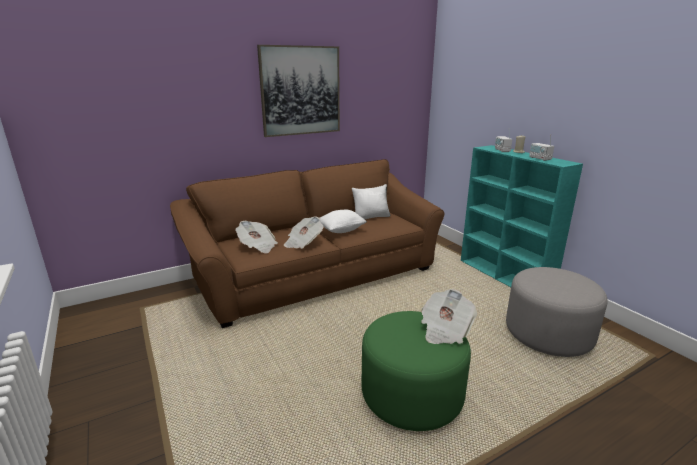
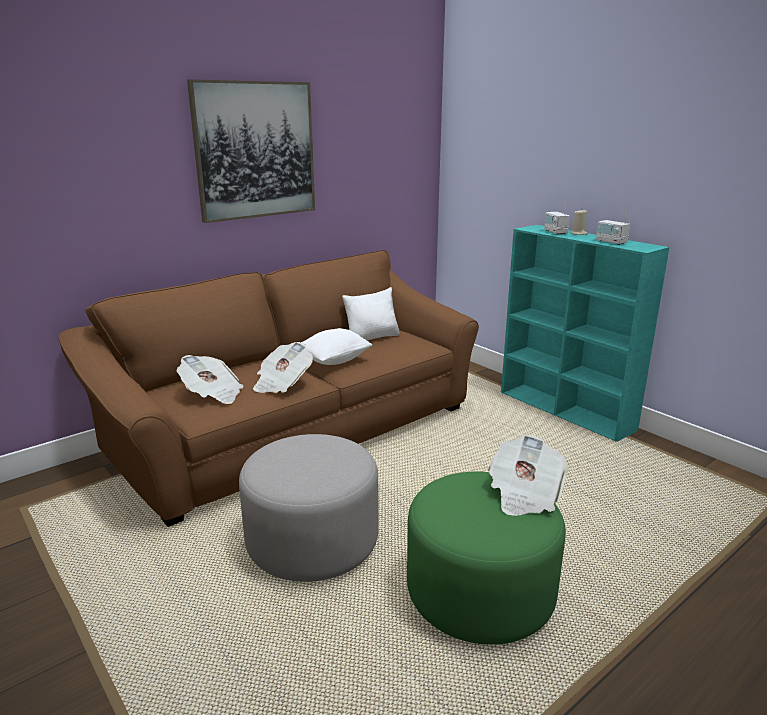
camera: 10 degrees left, 0 degrees up
grey ottoman [506,267,608,357] -> grey ottoman moved to [239,434,379,582]

